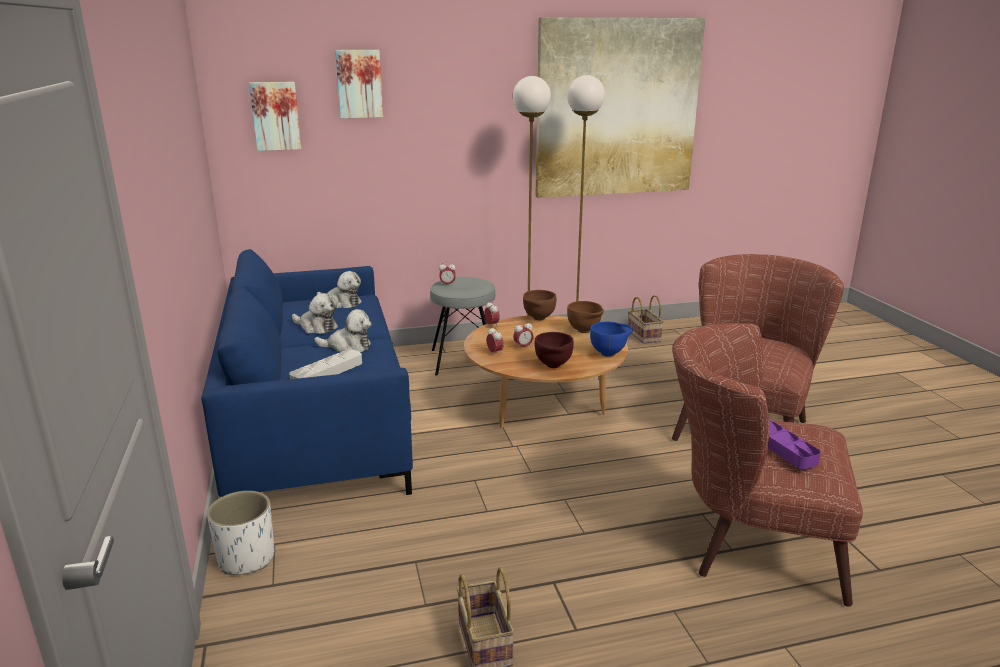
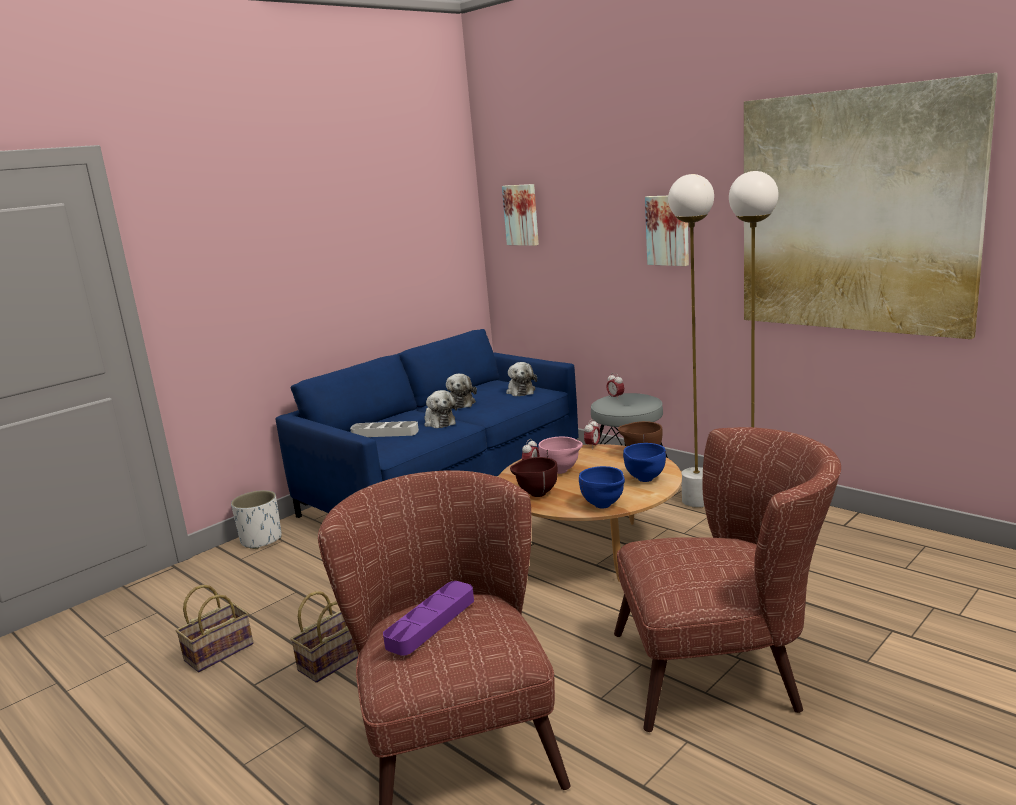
camera: 60 degrees right, 5 degrees down
picture [335,50,383,118] -> picture moved to [645,196,689,266]
alarm clock [513,321,534,349] -> pink bowl [538,437,583,474]
brown bowl [567,301,604,333] -> blue bowl [623,443,666,482]
basket [628,295,664,344] -> basket moved to [290,591,358,683]

